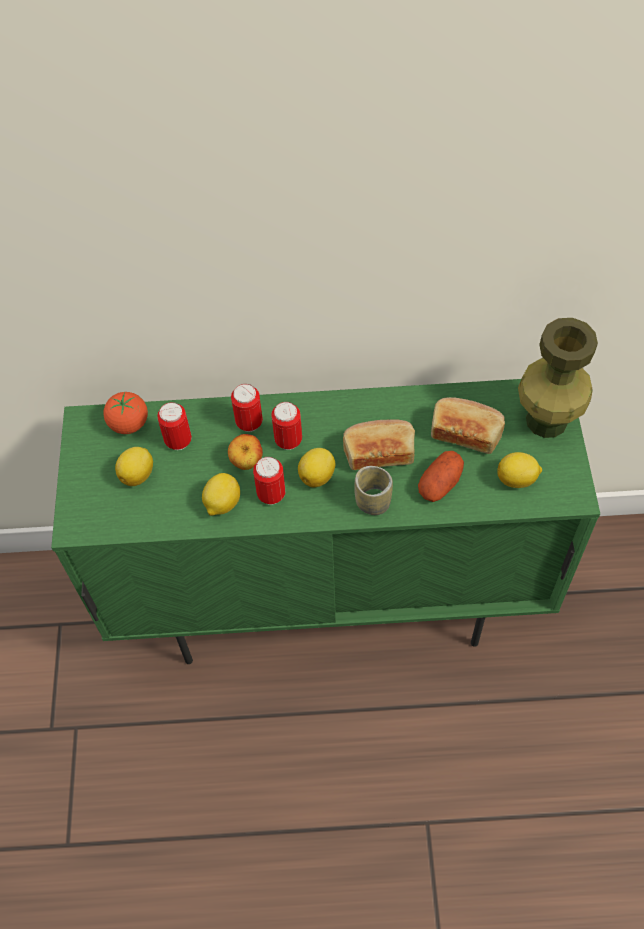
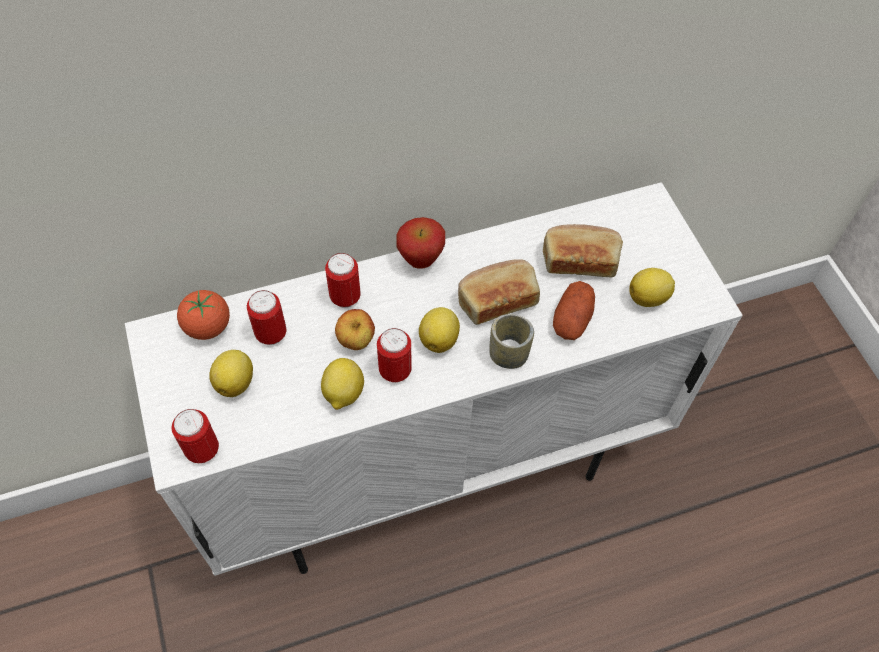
camera: 20 degrees left, 0 degrees up
green cabinet [51,379,600,664] -> white cabinet [125,182,743,576]
can [271,402,302,450] -> can moved to [171,409,219,463]
green vase [518,318,598,438] -> none
none -> apple [396,217,445,269]

